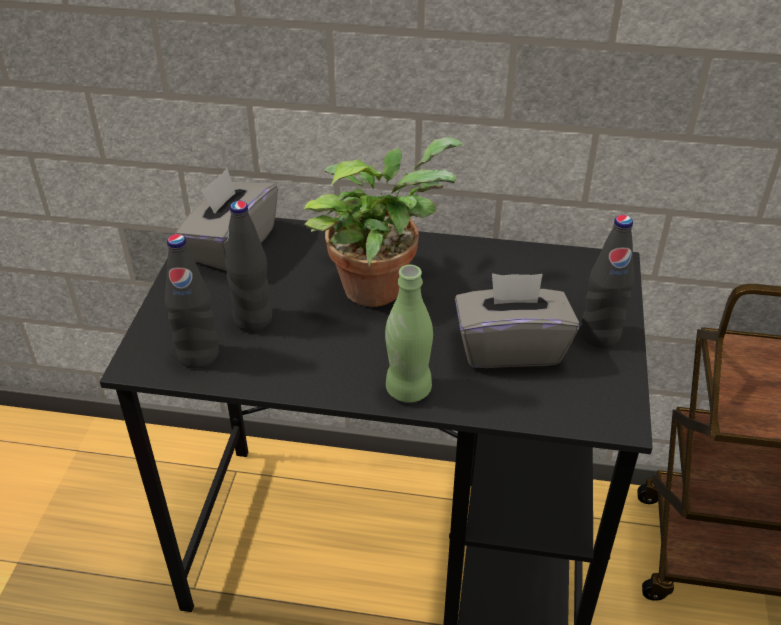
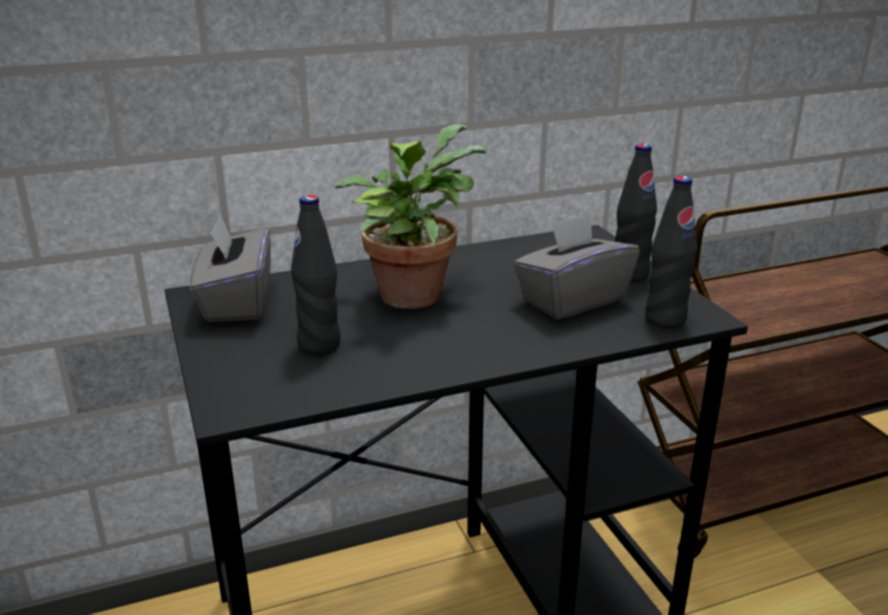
camera: 30 degrees left, 15 degrees down
black bottle [165,234,219,368] -> black bottle moved to [645,176,697,328]
green bottle [385,265,433,403] -> none

